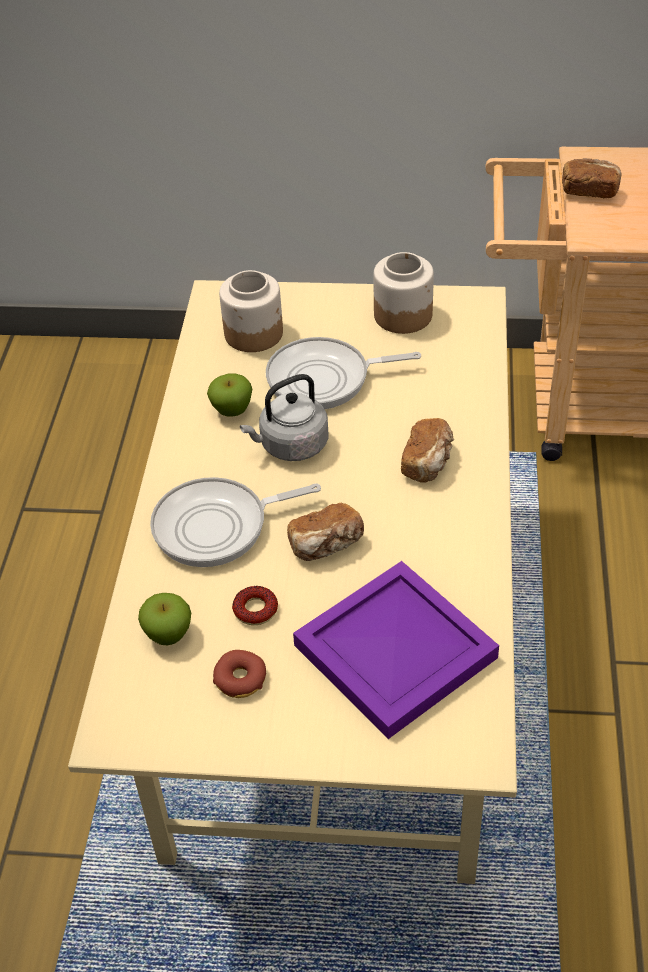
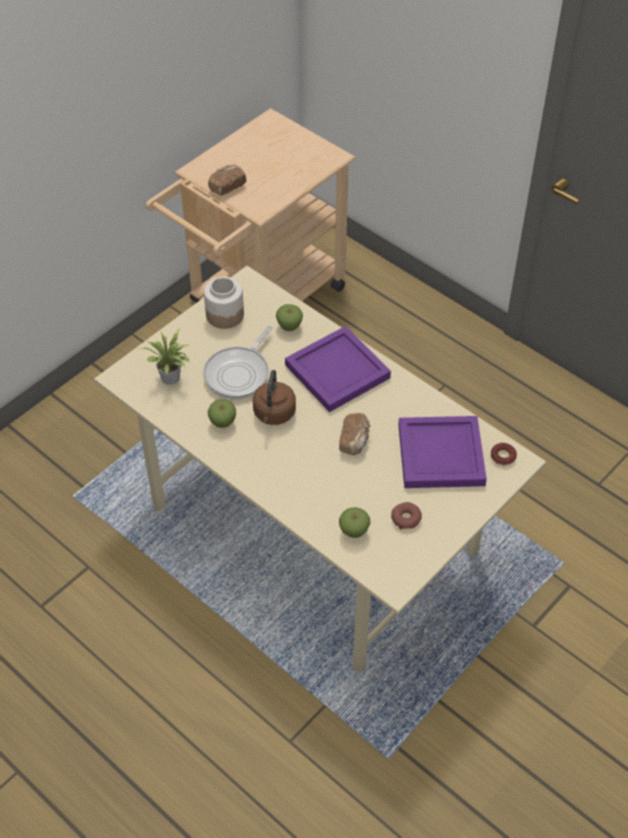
camera: 55 degrees left, 5 degrees up
frying pan [150,477,321,567] -> none
jar [219,270,283,352] -> potted plant [138,329,191,385]
donut [232,586,278,625] -> donut moved to [491,443,517,465]
grey kettle [240,374,329,461] -> brown kettle [253,370,296,425]
bread [401,418,454,483] -> purple tray [285,326,391,412]
none -> apple [276,304,303,331]

